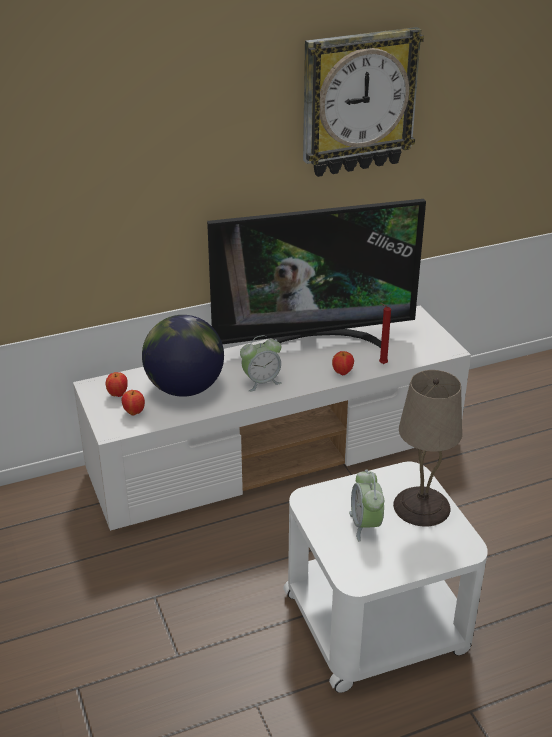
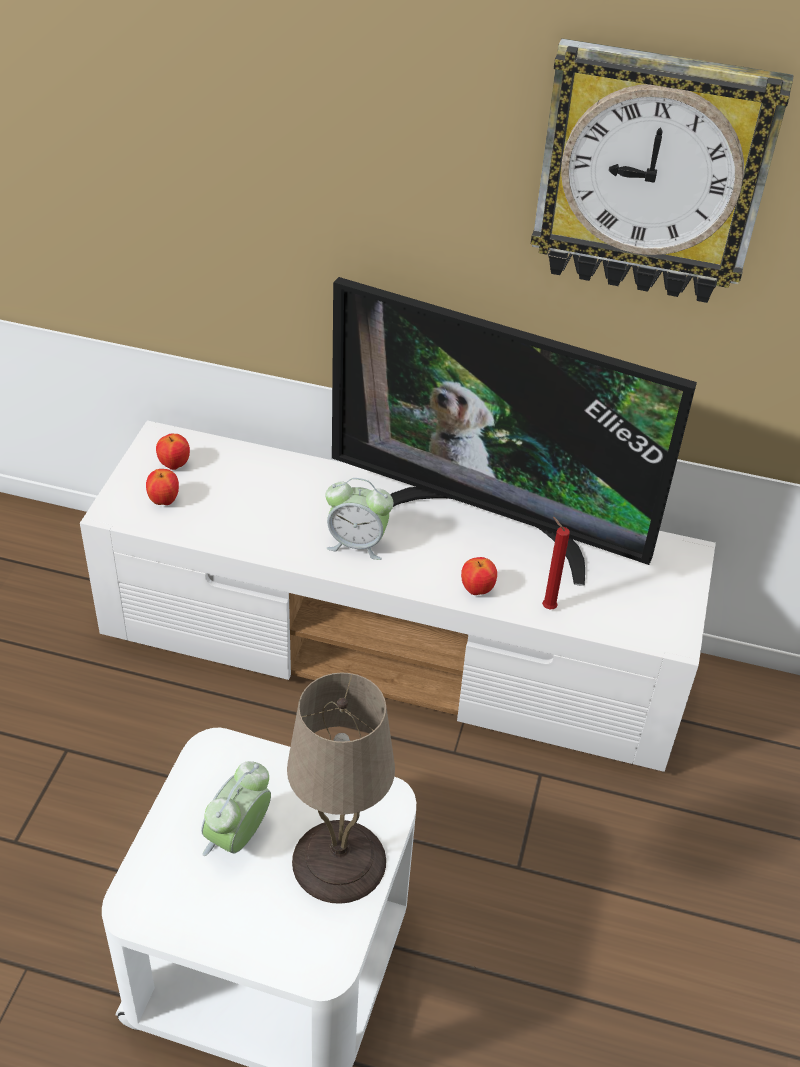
camera: 35 degrees right, 10 degrees up
globe [142,315,224,397] -> none

